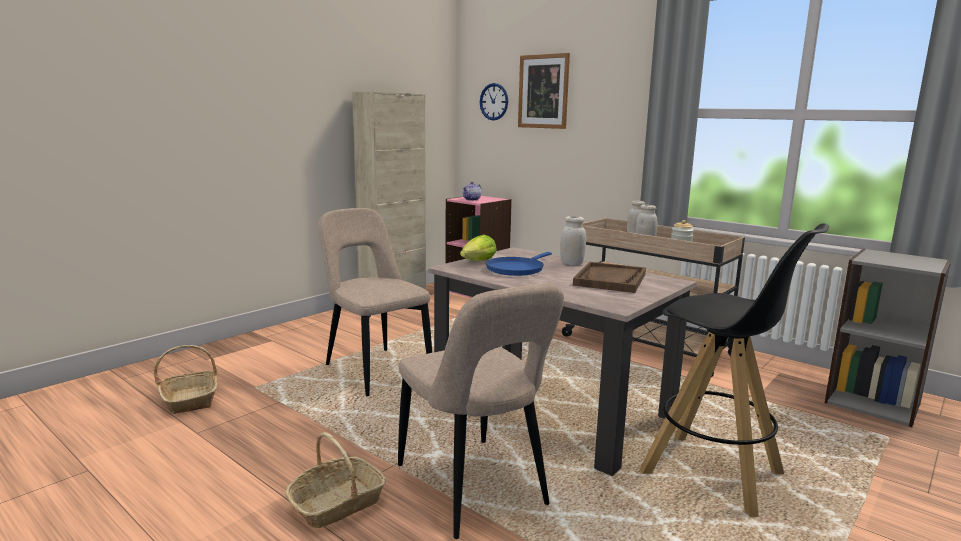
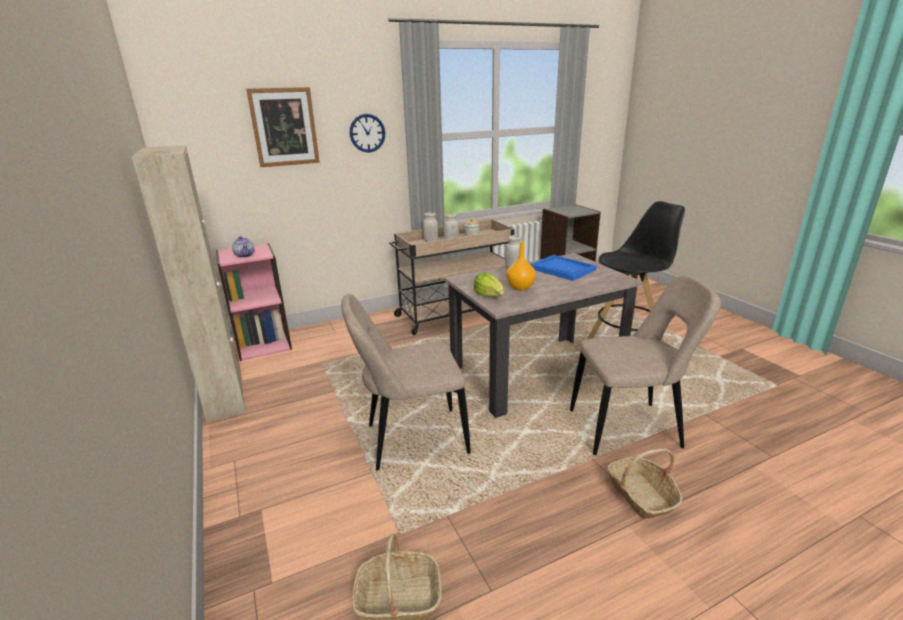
camera: 65 degrees left, 10 degrees up
wall clock [480,83,508,120] -> wall clock moved to [350,114,385,153]
blue frying pan [486,252,552,276] -> orange vase [507,242,536,290]
brown tray [573,262,646,293] -> blue tray [530,255,596,281]

